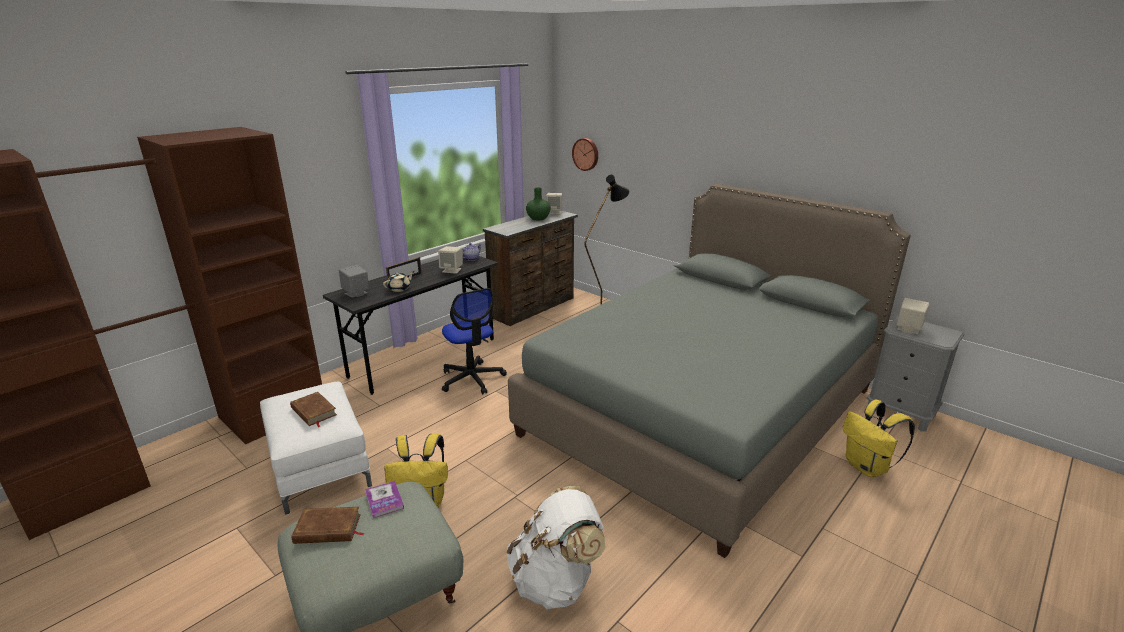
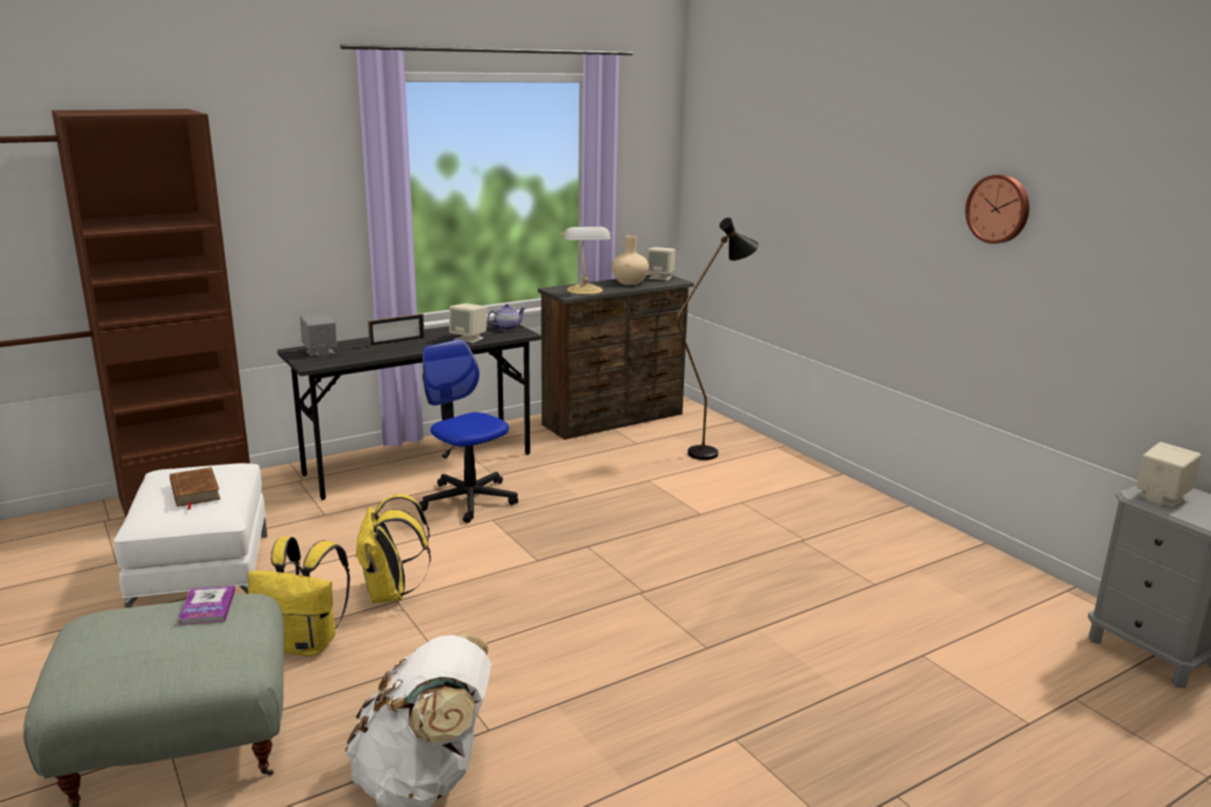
camera: 15 degrees right, 5 degrees down
brown book [292,507,365,544] -> none
beige teapot [383,271,414,292] -> none
office chair [442,288,507,394] -> office chair turned 150 degrees clockwise [419,339,518,523]
grey bed [508,184,911,558] -> none
green vase [526,187,551,220] -> beige vase [612,235,649,285]
wall clock [572,138,598,171] -> wall clock moved to [965,175,1029,244]
yellow backpack [843,399,915,477] -> yellow backpack moved to [355,494,431,603]
none -> table lamp [560,227,612,295]

